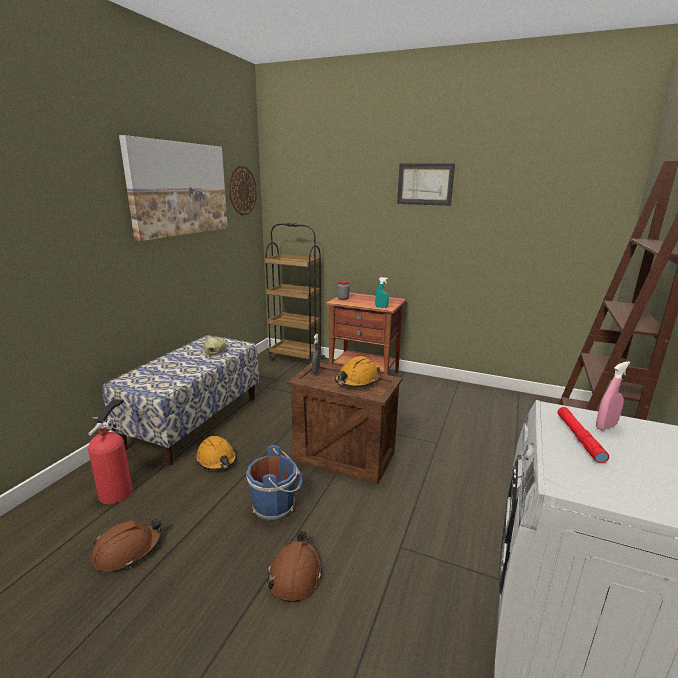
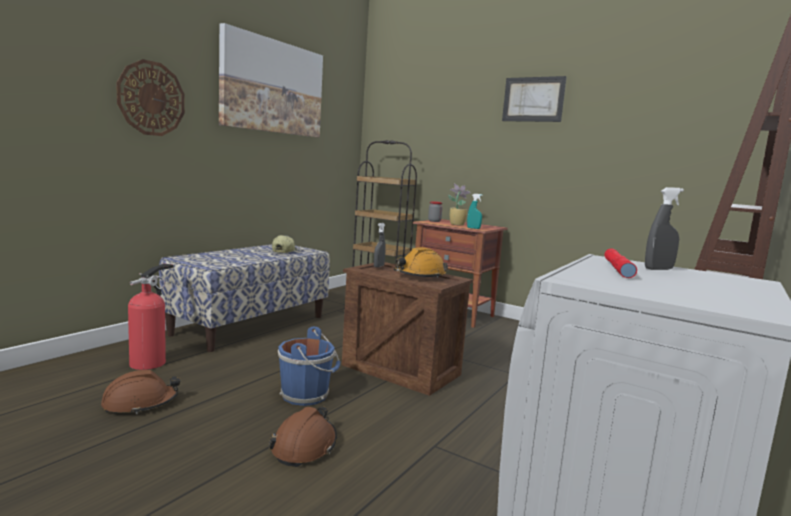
camera: 10 degrees right, 10 degrees down
orange hard hat [196,436,237,470] -> none
wall clock [229,166,257,216] -> wall clock moved to [116,59,185,136]
pink spray bottle [596,361,630,430] -> grey spray bottle [645,187,684,270]
none -> potted plant [448,184,471,226]

